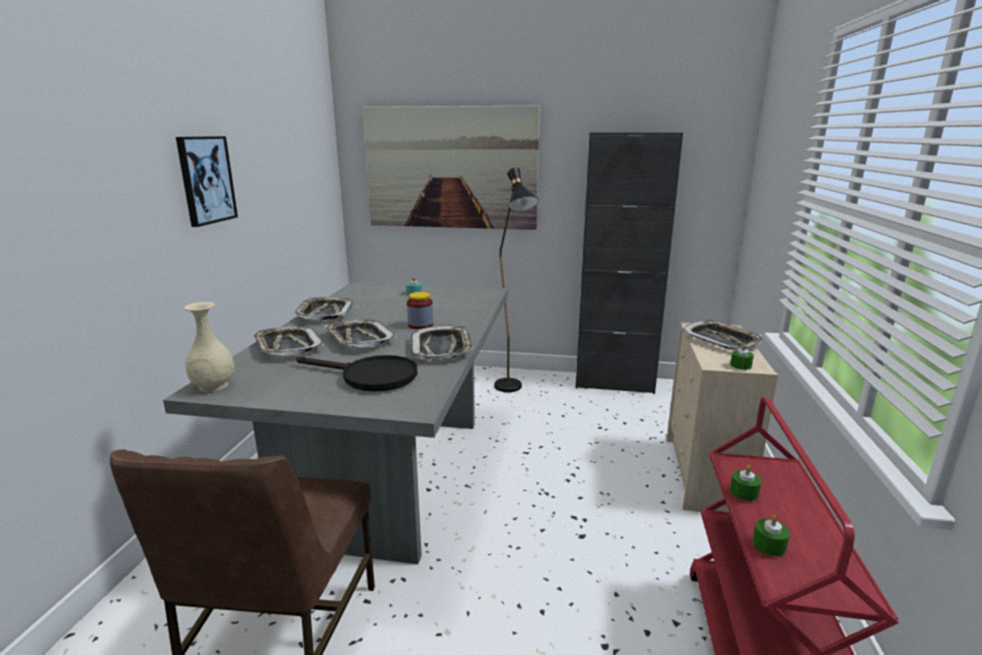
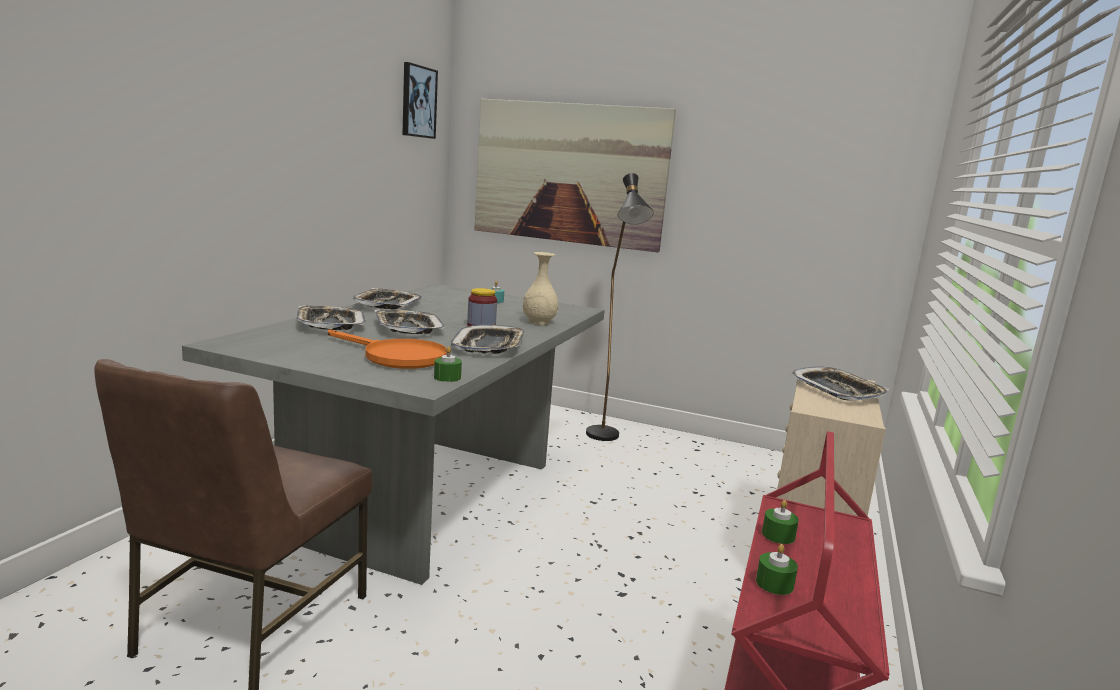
camera: 10 degrees right, 5 degrees down
picture [176,136,238,227] -> picture moved to [402,62,438,139]
beige vase [184,302,235,392] -> beige vase moved to [523,252,558,325]
black frying pan [296,355,418,391] -> orange frying pan [328,329,447,369]
black cabinet [576,132,683,394] -> none
green candle [730,344,754,370] -> green candle moved to [434,347,462,382]

